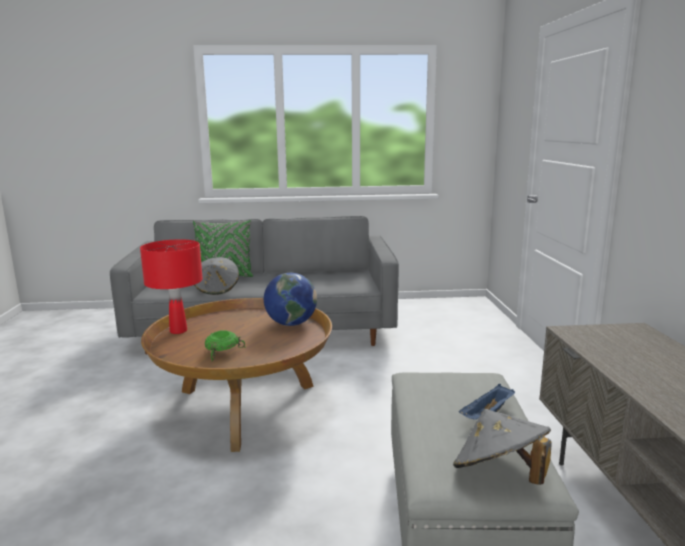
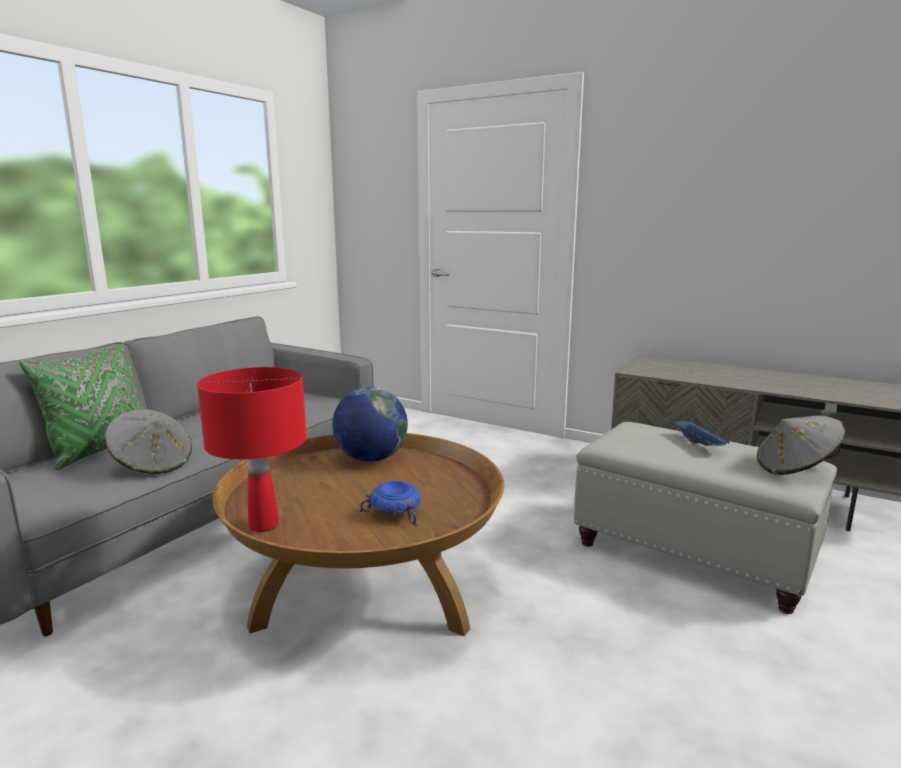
camera: 55 degrees left, 0 degrees up
green bowl [205,330,246,362] -> blue bowl [359,481,421,526]

